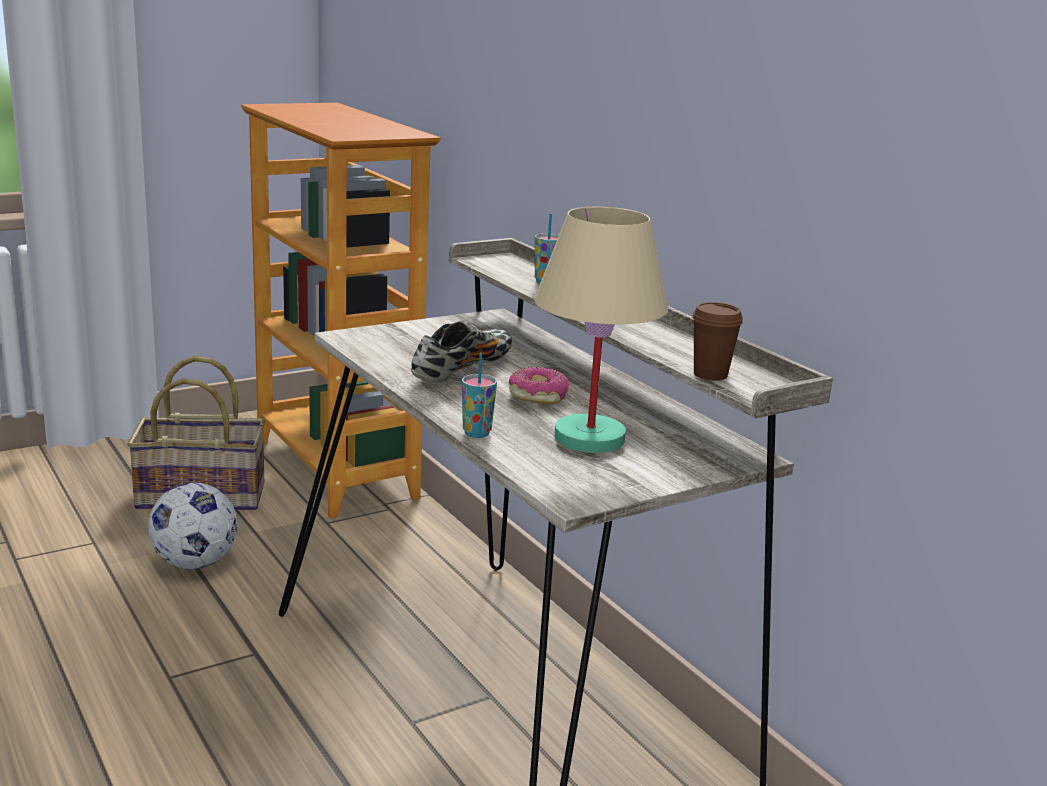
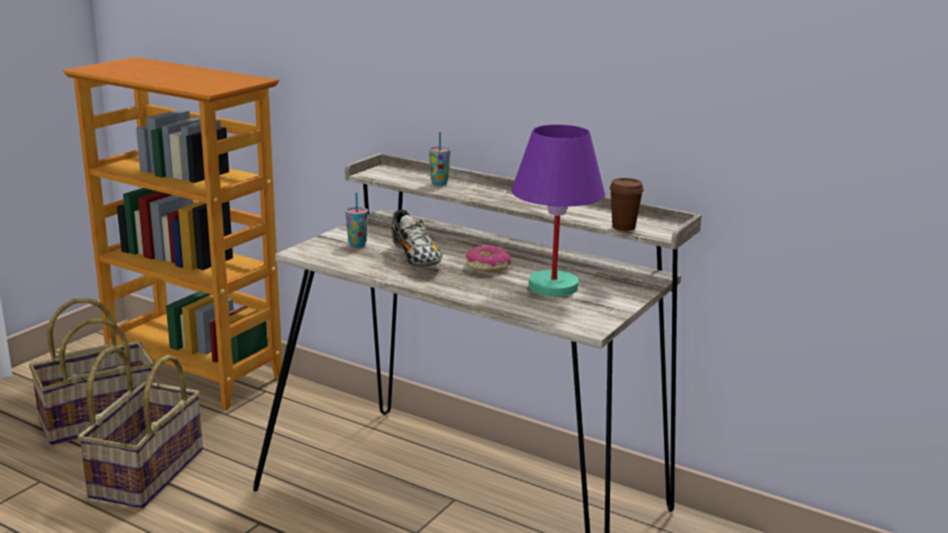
camera: 25 degrees left, 0 degrees up
football [148,482,237,569] -> basket [77,346,203,508]
shoe [411,320,513,383] -> shoe turned 150 degrees clockwise [392,210,442,267]
cup [462,353,497,438] -> cup moved to [346,192,368,247]
beige table lamp [534,207,668,453] -> purple table lamp [512,124,605,297]

